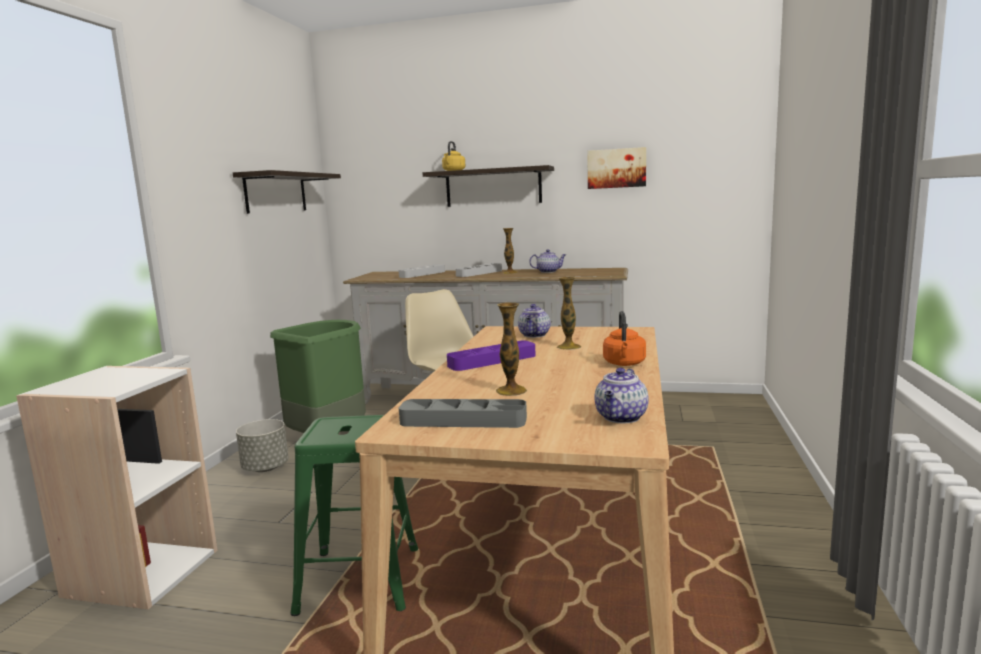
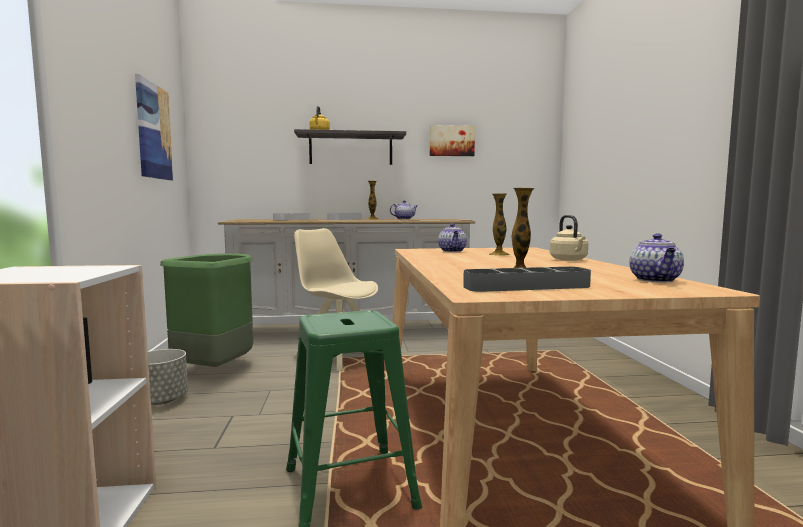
camera: 20 degrees left, 5 degrees down
shelf [233,170,341,214] -> picture [135,74,173,180]
purple tray [447,341,536,371] -> none
orange kettle [603,311,646,366] -> beige kettle [550,215,588,261]

